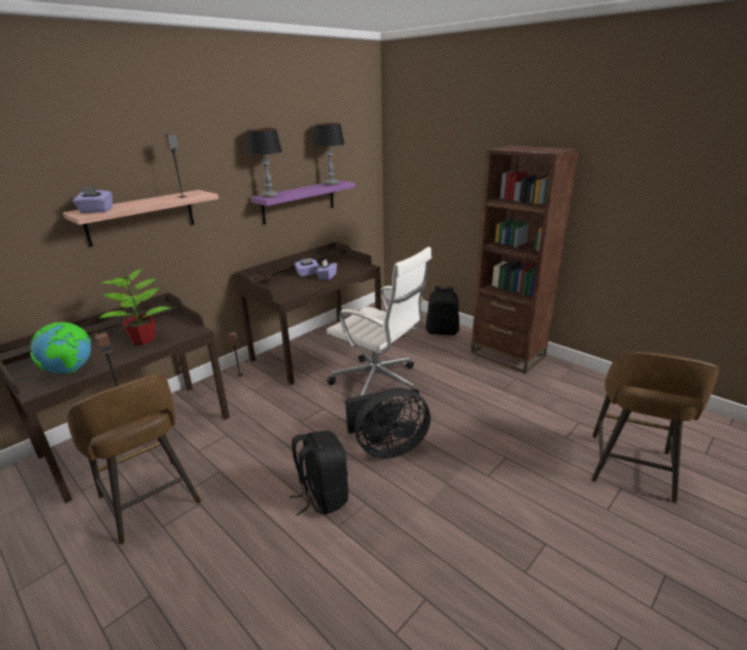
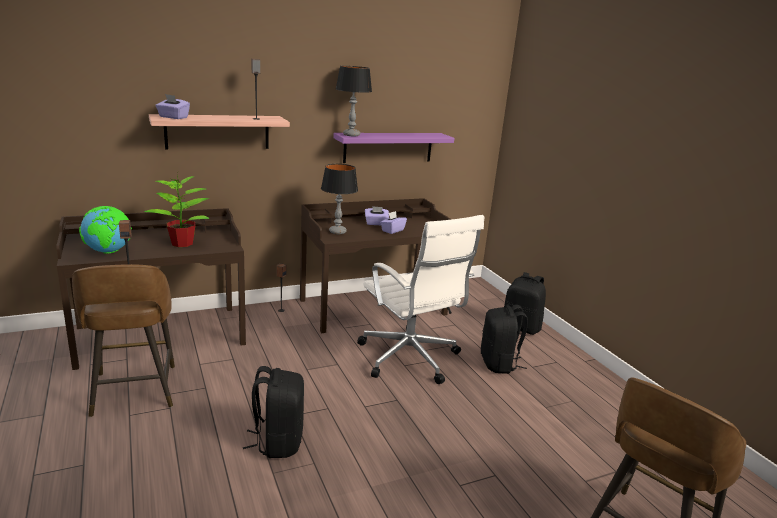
camera: 20 degrees right, 5 degrees down
table lamp [313,123,345,186] -> table lamp moved to [321,164,358,234]
black fan [345,388,431,459] -> none
brown bookcase [471,145,579,374] -> none
none -> black backpack [481,305,528,374]

